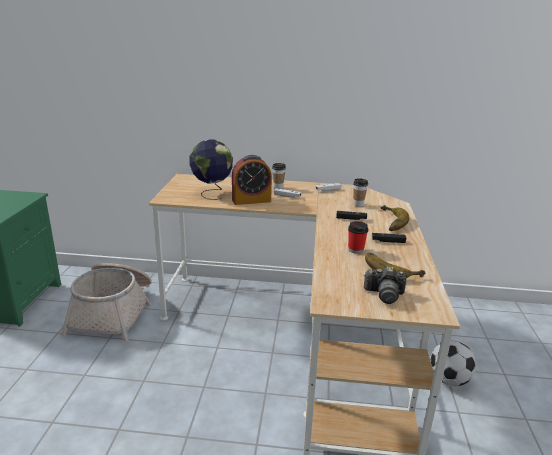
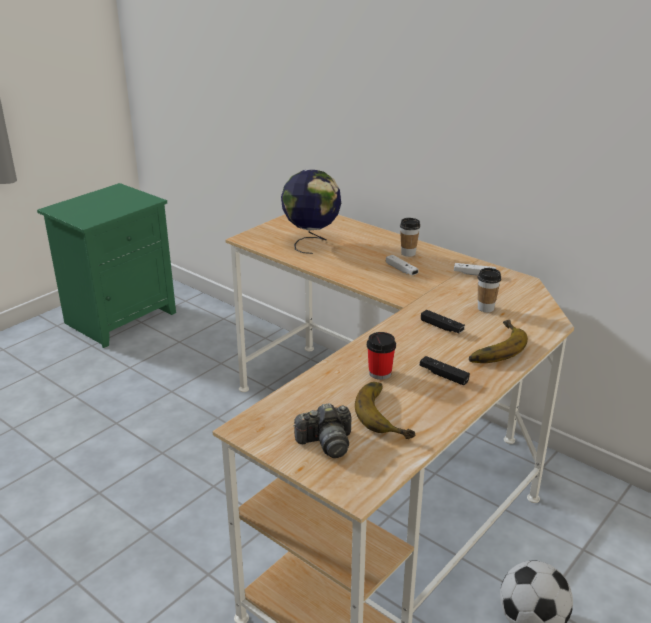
camera: 35 degrees right, 5 degrees up
basket [61,263,152,342] -> none
alarm clock [232,155,272,205] -> none
camera [364,266,406,304] -> camera turned 60 degrees counterclockwise [293,403,352,458]

